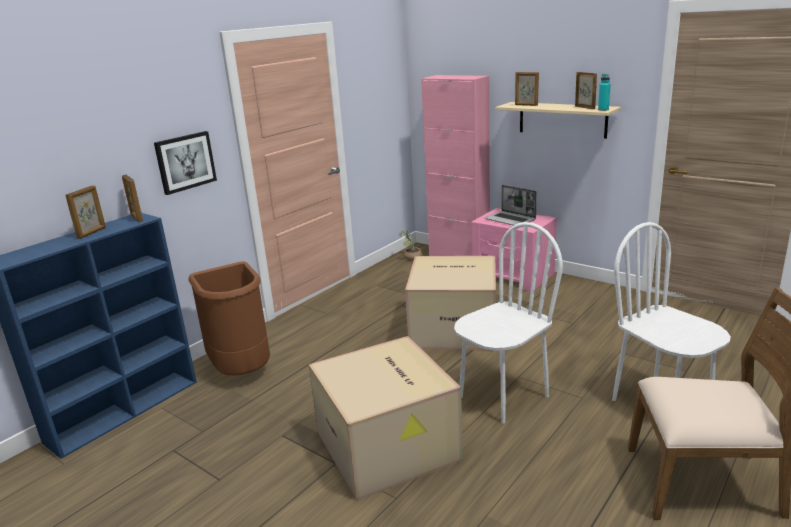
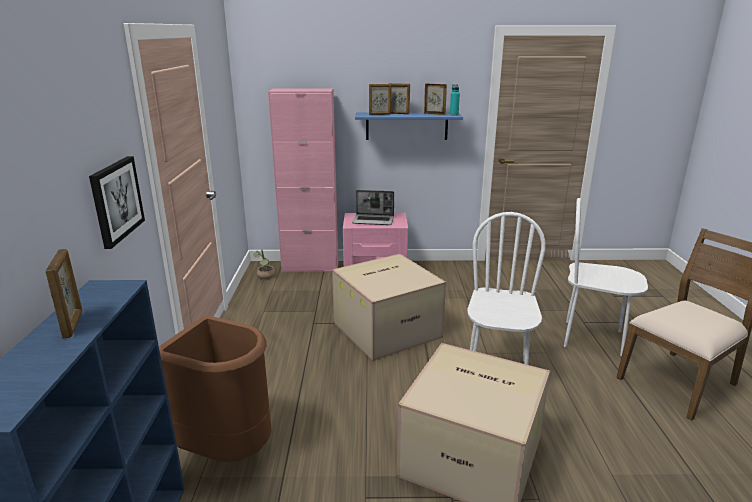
camera: 40 degrees left, 0 degrees up
picture frame [122,174,143,222] -> picture frame moved to [389,83,410,114]
beige shelf [495,102,621,139] -> blue shelf [355,112,463,140]

